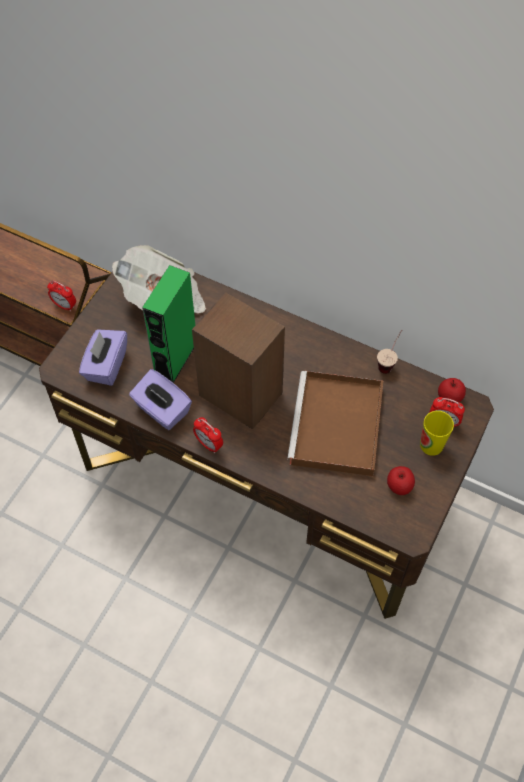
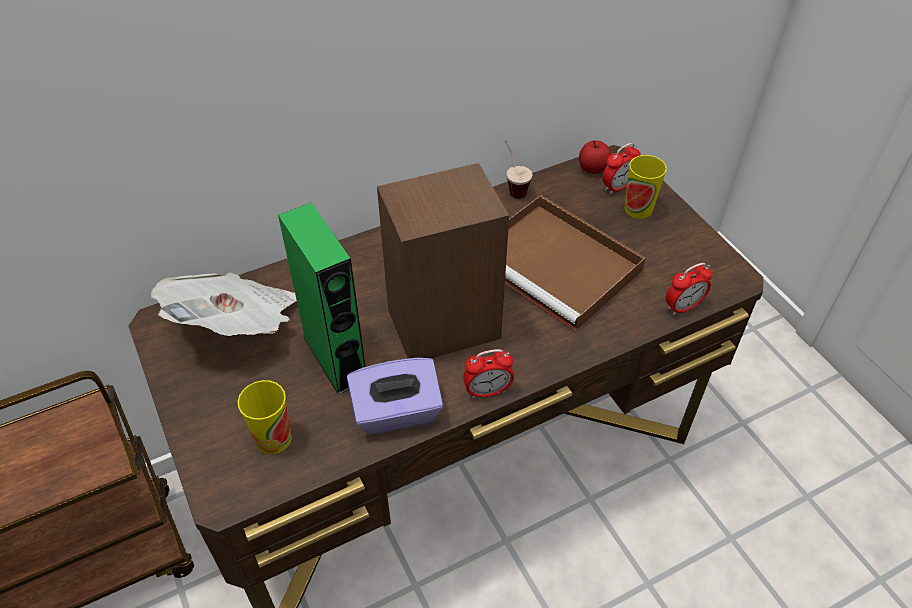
camera: 55 degrees left, 10 degrees down
alarm clock [47,281,76,312] -> alarm clock moved to [666,263,713,315]
purple tissue box [79,329,127,386] -> cup [238,380,292,454]
apple [387,466,415,495] -> none

